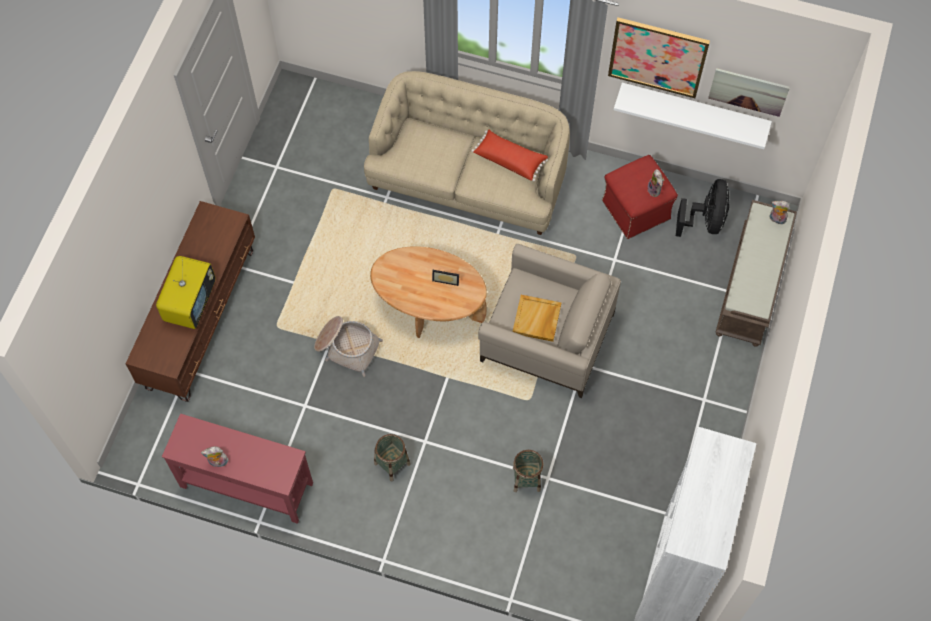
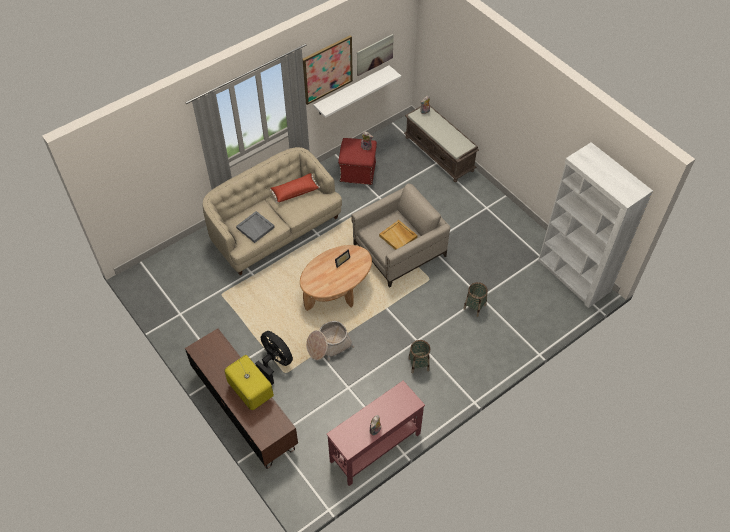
camera: 55 degrees left, 10 degrees down
black fan [676,179,729,237] -> black fan moved to [255,331,293,385]
none -> grey tray [236,211,275,243]

